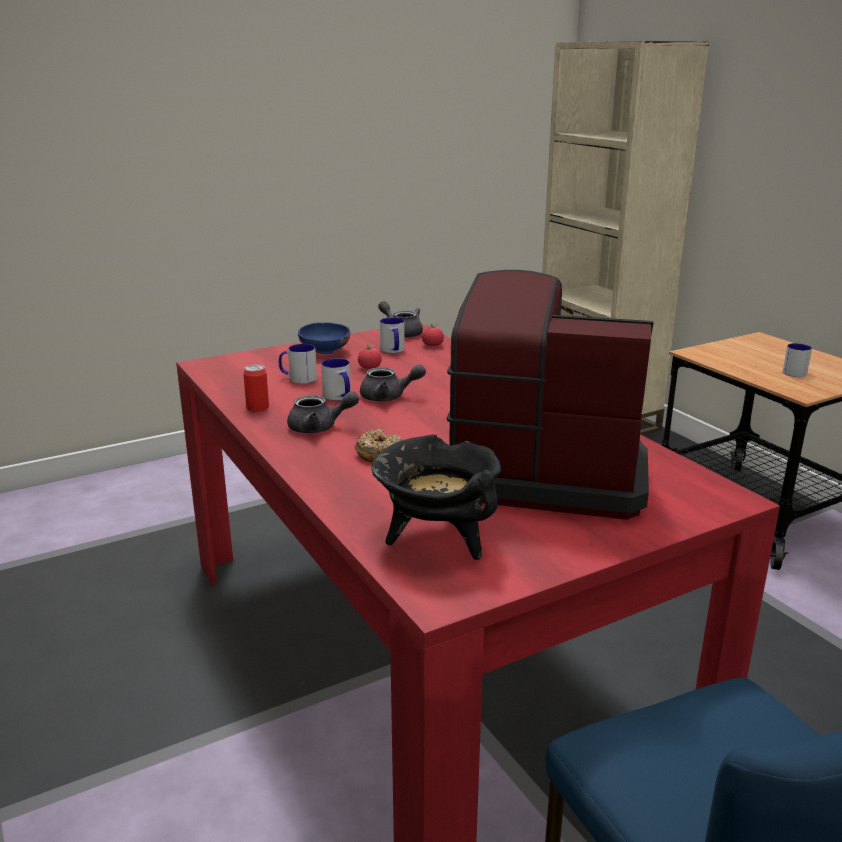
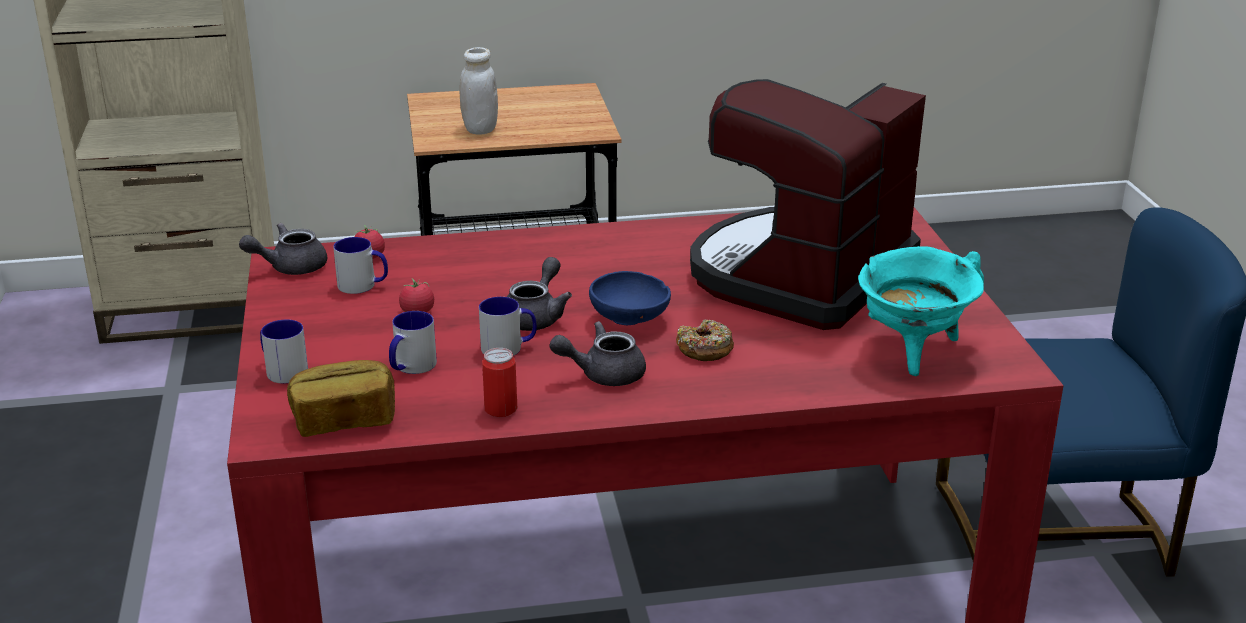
camera: 70 degrees left, 5 degrees up
grey teapot [287,391,359,433] -> grey teapot turned 120 degrees counterclockwise [549,321,646,386]
blue bowl [298,322,350,354] -> blue bowl moved to [589,271,671,325]
black cooking pot [371,435,501,560] -> turquoise cooking pot [858,246,984,376]
mug [783,343,812,377] -> mug moved to [260,320,308,384]
none -> bread [287,360,395,437]
none -> white jar [460,47,498,135]

